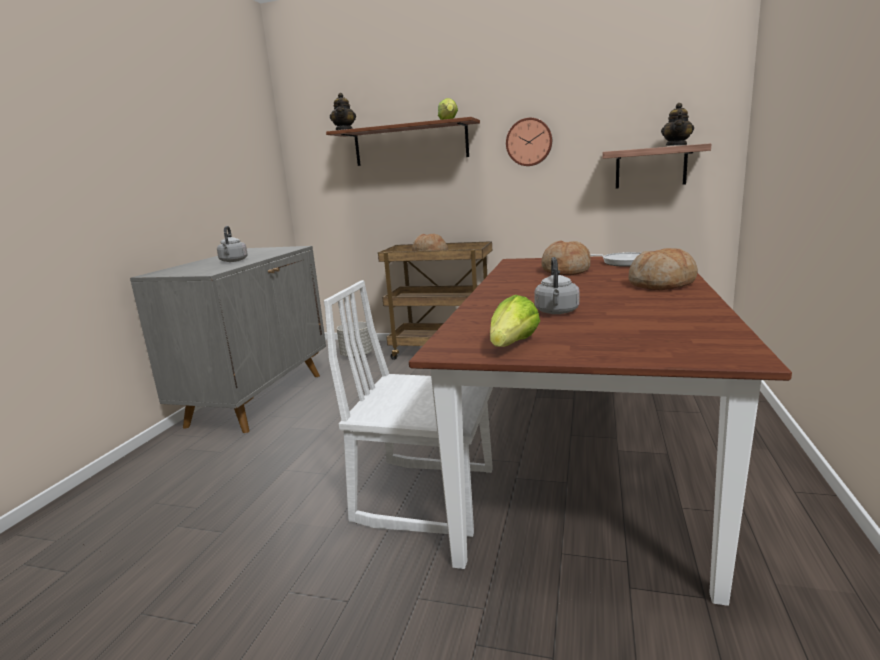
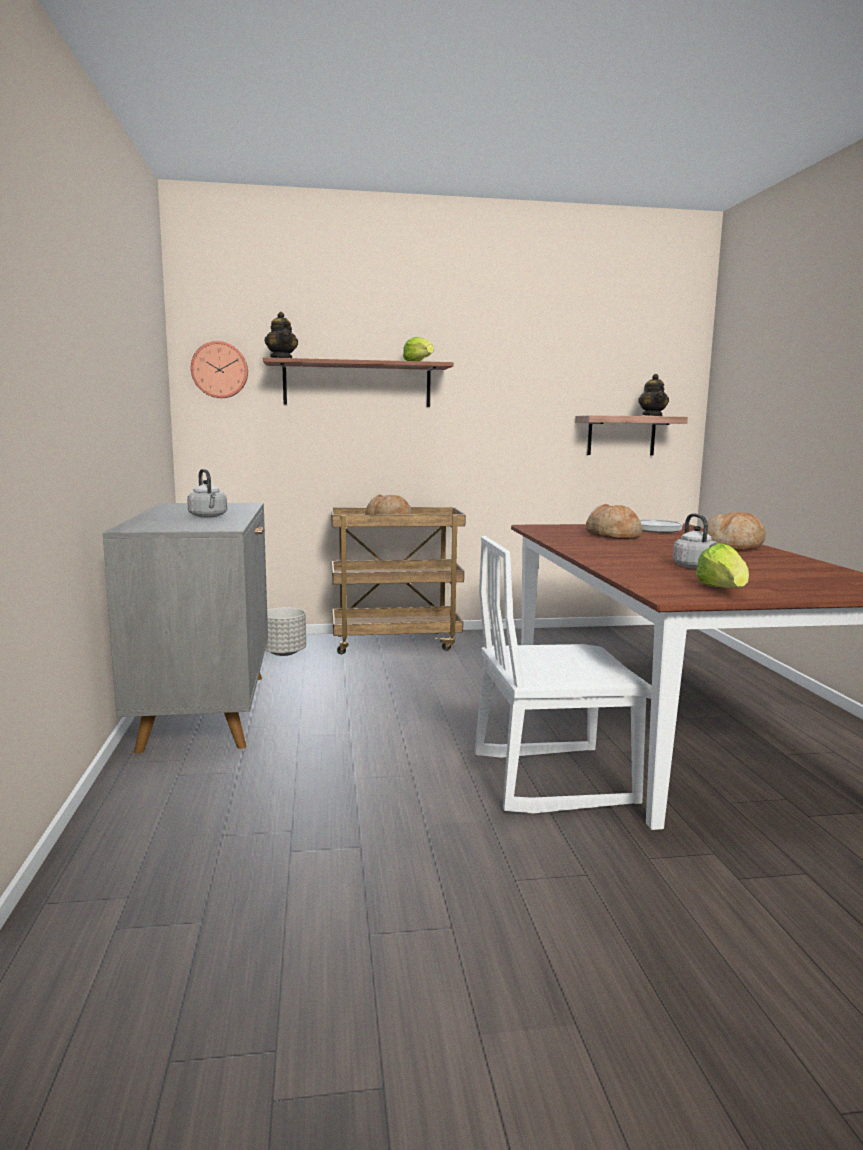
camera: 25 degrees left, 5 degrees down
wall clock [506,118,552,166] -> wall clock moved to [191,341,248,398]

